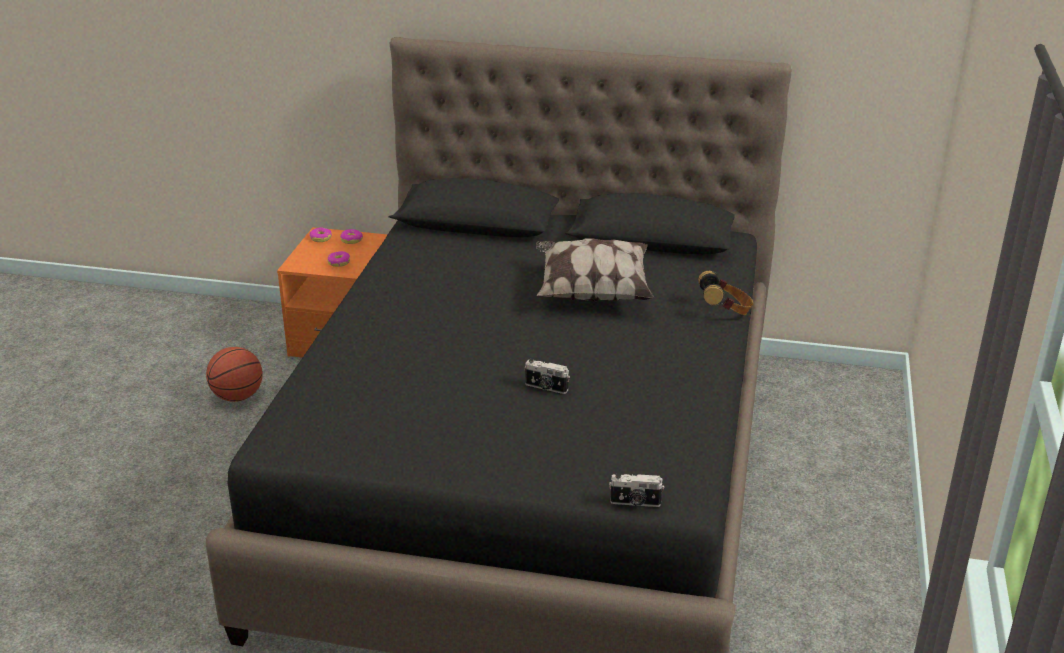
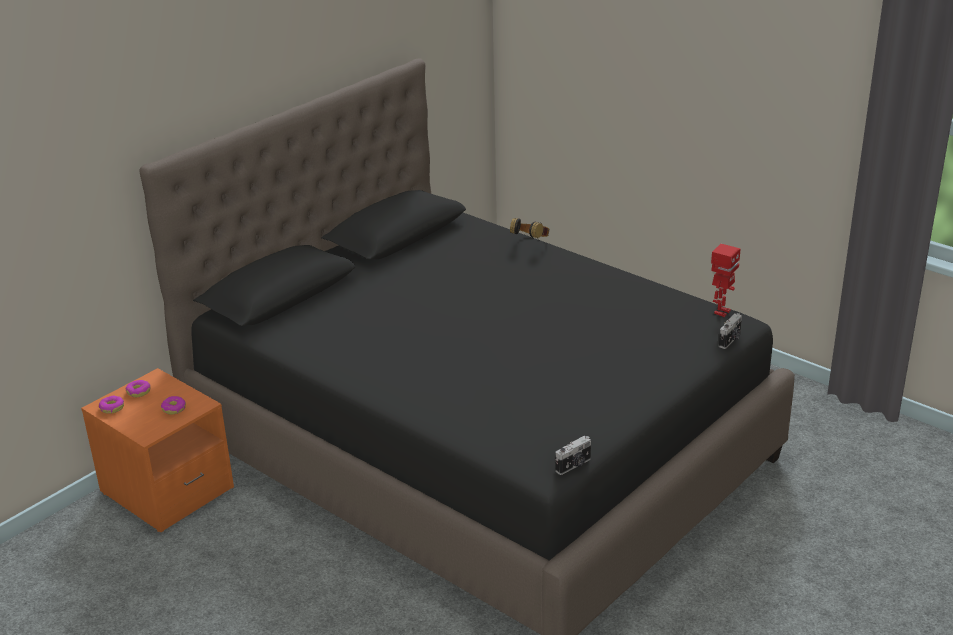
camera: 60 degrees left, 0 degrees up
basketball [206,347,263,402] -> none
camera [524,359,570,394] -> camera moved to [555,436,591,475]
pillow [536,238,654,302] -> none
none -> toy robot [711,244,741,317]

